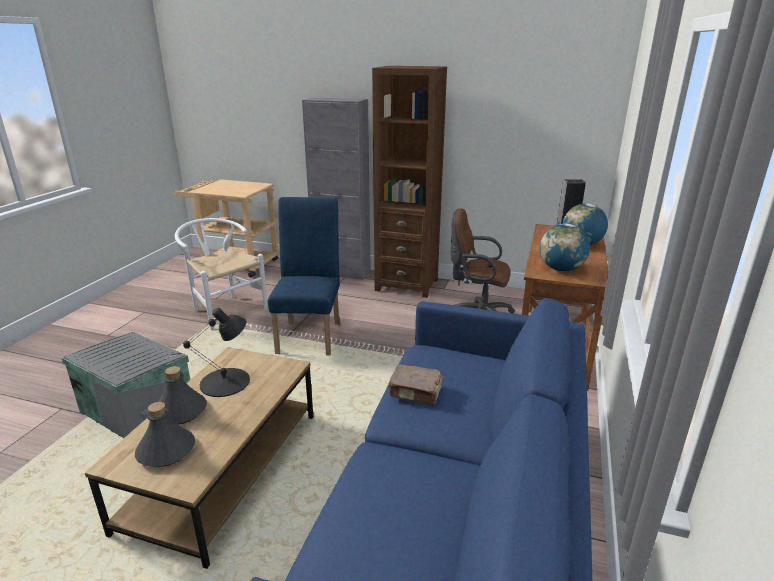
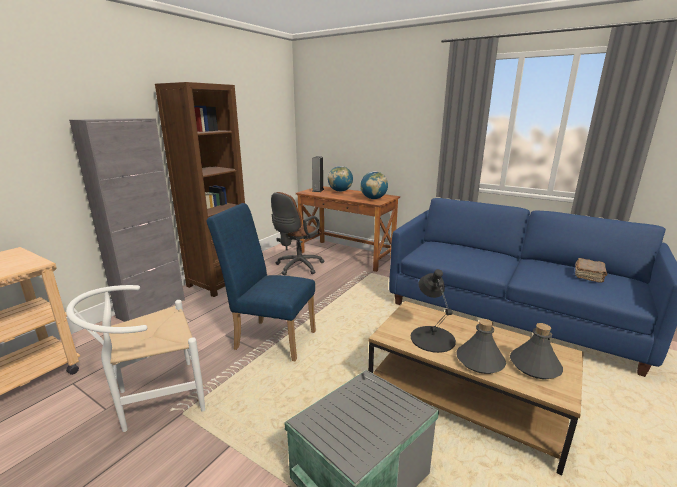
camera: 75 degrees left, 5 degrees down
brown book [388,364,443,406] -> brown book moved to [575,258,607,283]

